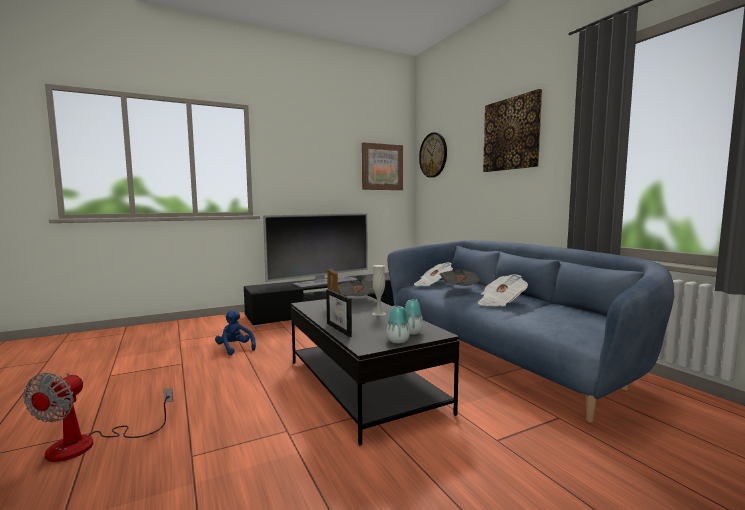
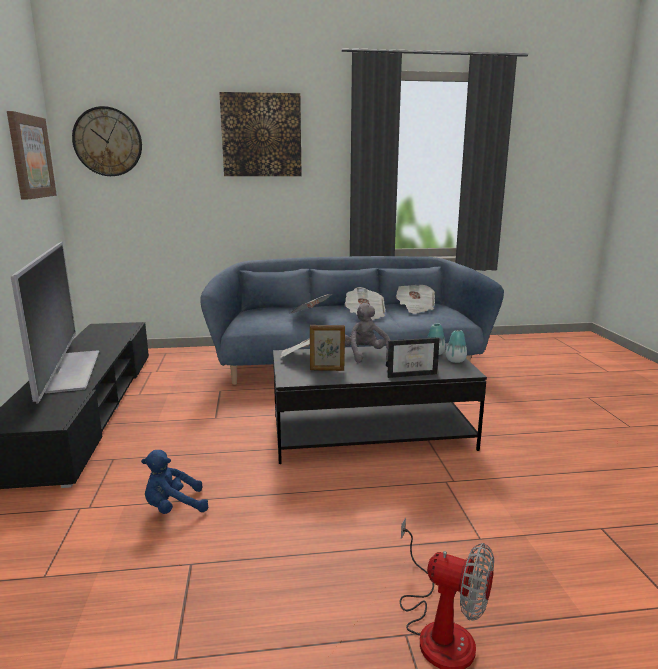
camera: 70 degrees left, 10 degrees up
white vase [372,265,386,316] -> grey plush toy [345,303,390,363]
newspaper [414,262,453,286] -> newspaper moved to [396,285,435,314]

